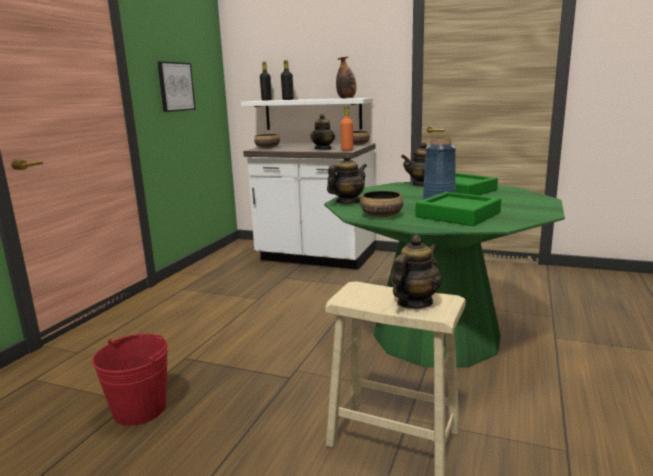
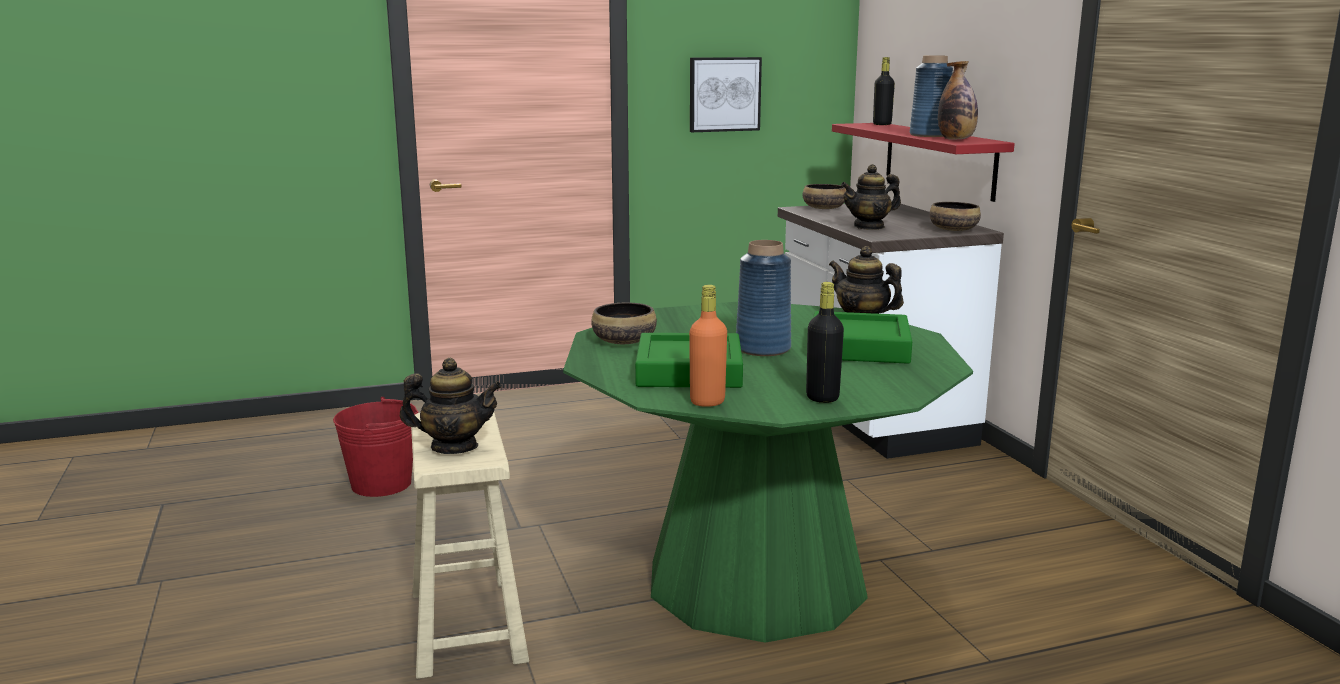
camera: 50 degrees right, 0 degrees up
white shelf [241,98,373,130] -> red shelf [832,123,1015,202]
black bottle [281,60,293,100] -> black bottle moved to [806,282,844,403]
teapot [327,154,367,204] -> none
orange bottle [340,106,353,151] -> orange bottle moved to [689,285,727,407]
none -> blue vase [910,56,953,137]

